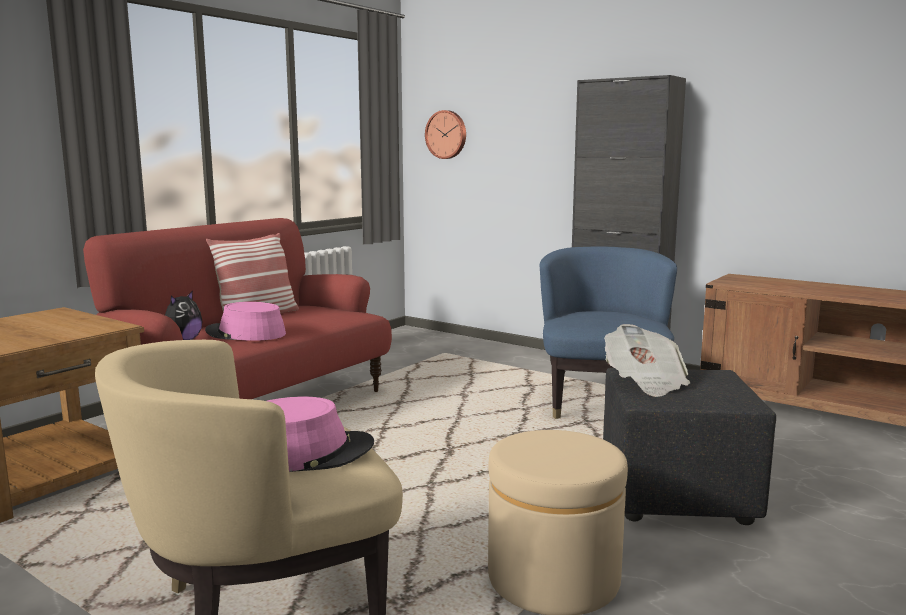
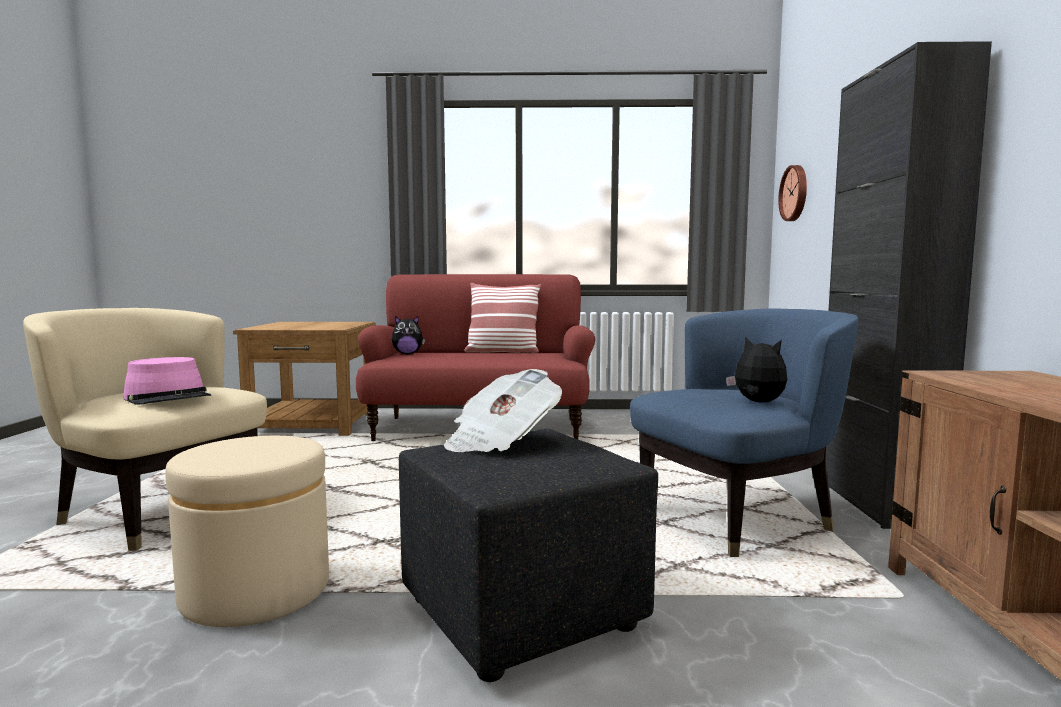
camera: 55 degrees right, 5 degrees down
pink hat [205,302,286,341] -> none
none -> plush toy [726,337,787,402]

